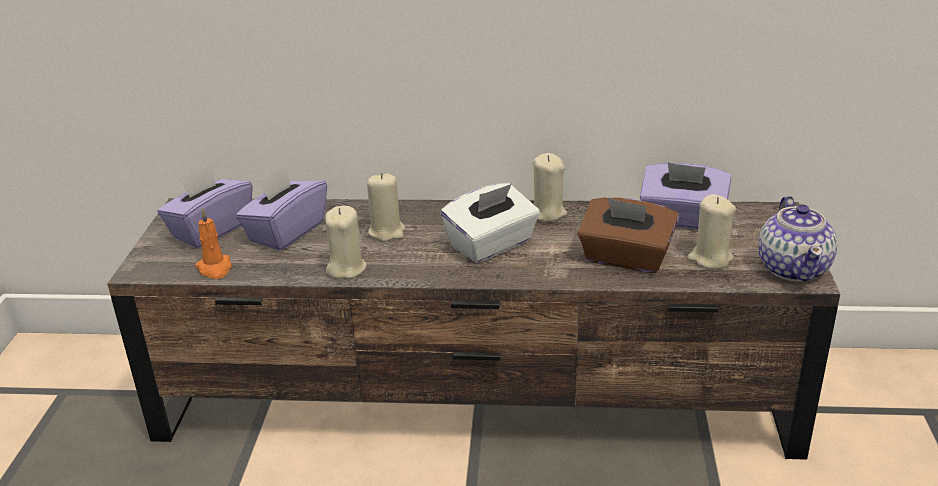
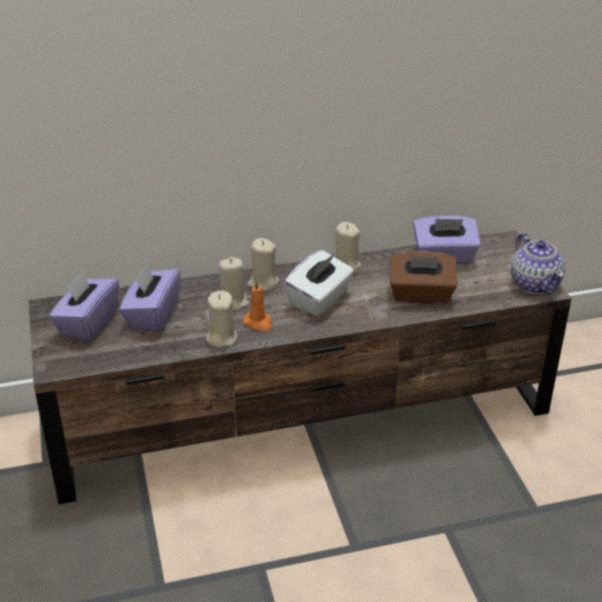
camera: 20 degrees left, 5 degrees up
orange candle [195,208,232,279] -> orange candle moved to [243,279,272,331]
beige candle [687,194,736,269] -> beige candle moved to [247,238,280,291]

